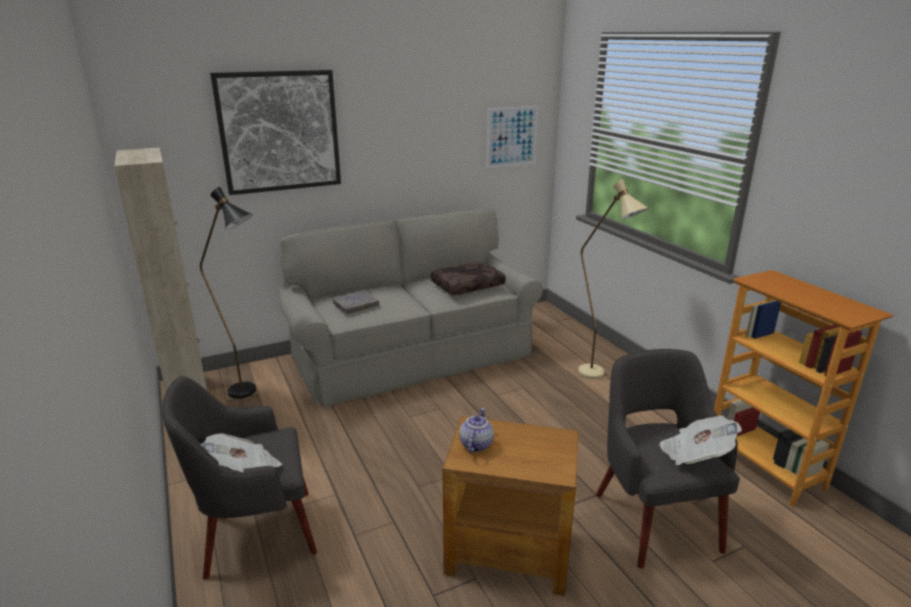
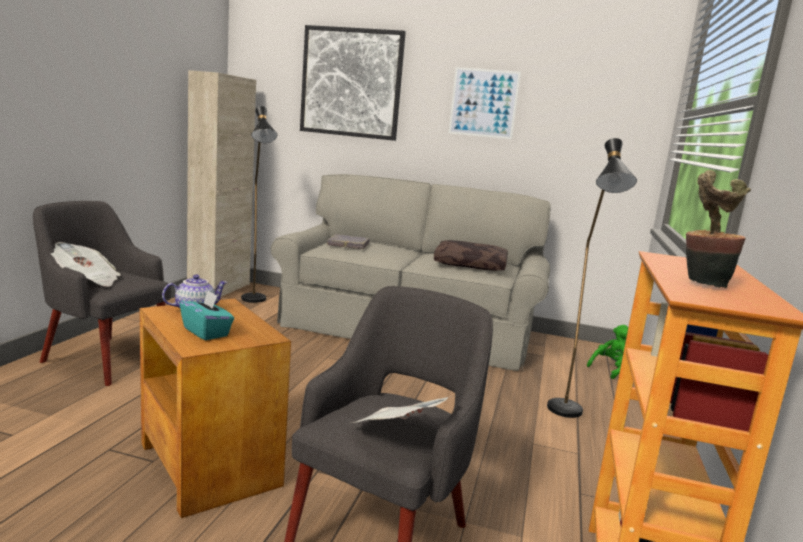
camera: 40 degrees right, 10 degrees down
picture [487,106,538,168] -> picture moved to [449,67,521,139]
beige floor lamp [578,179,649,379] -> black floor lamp [547,138,637,418]
none -> turquoise tissue box [180,290,234,340]
none -> green plush toy [587,325,628,379]
none -> potted plant [686,170,751,288]

